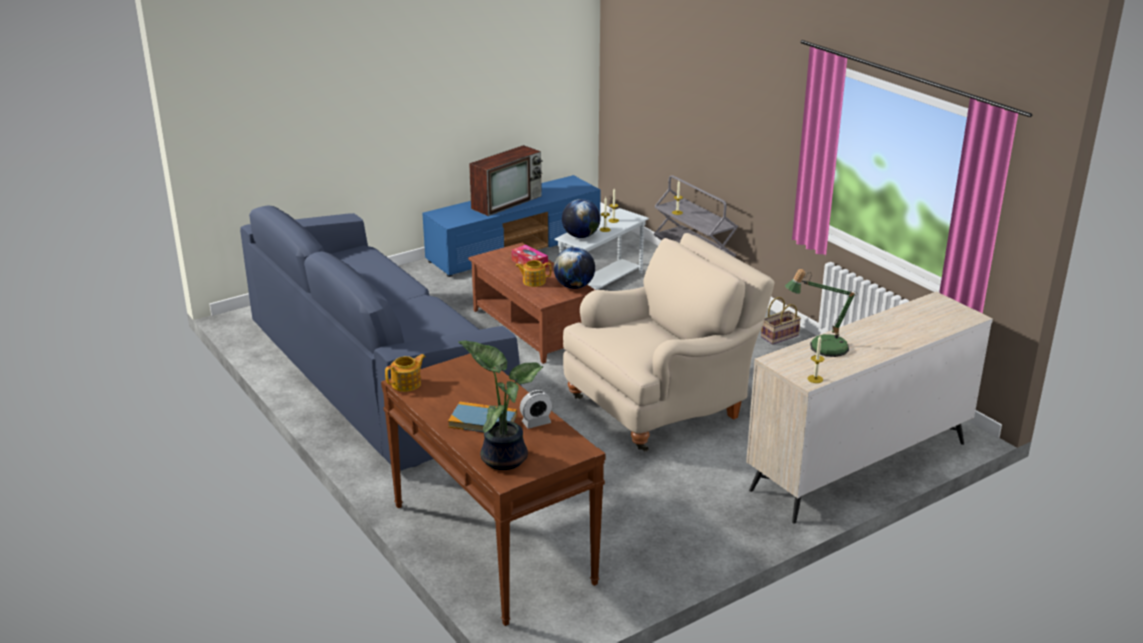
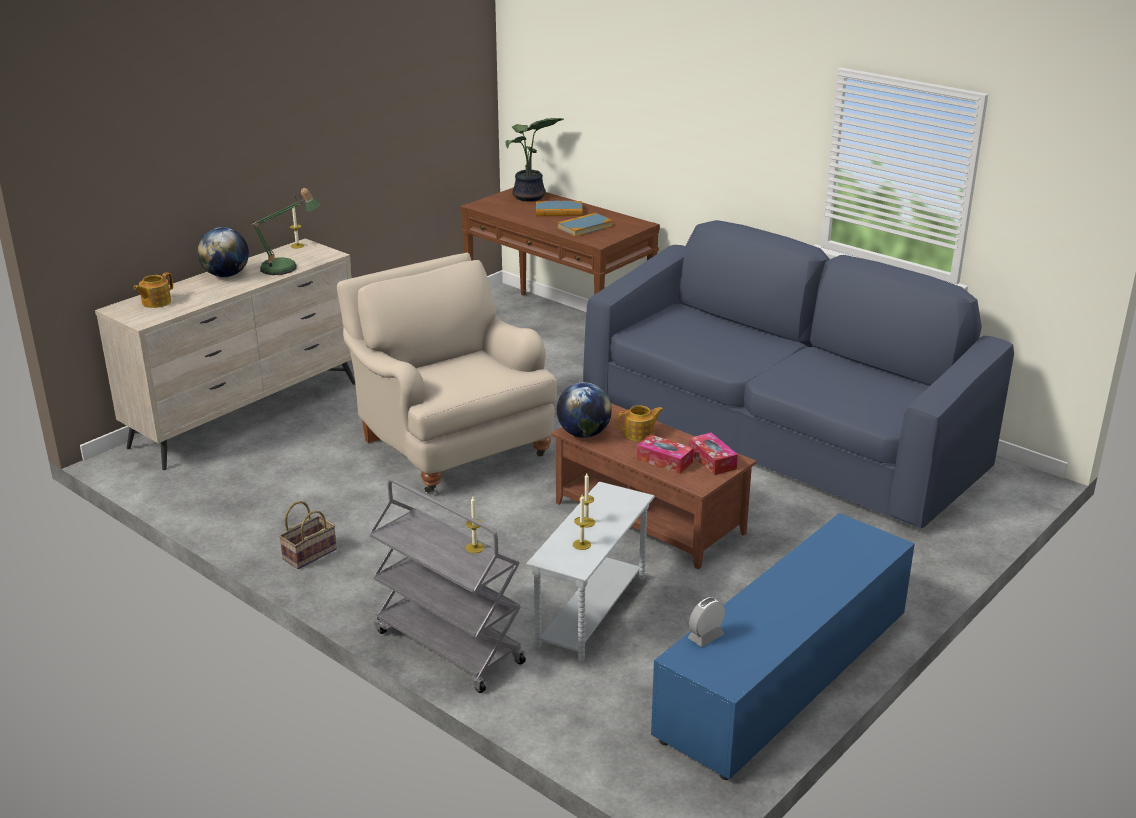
camera: 165 degrees right, 0 degrees up
teapot [385,354,426,392] -> teapot moved to [134,272,173,308]
television [469,145,543,216] -> none
alarm clock [520,390,553,429] -> alarm clock moved to [688,597,725,647]
globe [562,199,600,238] -> globe moved to [198,227,249,277]
beige armchair [563,233,775,451] -> beige armchair turned 105 degrees clockwise [337,253,557,493]
none -> book [557,213,613,237]
none -> tissue box [689,432,738,475]

